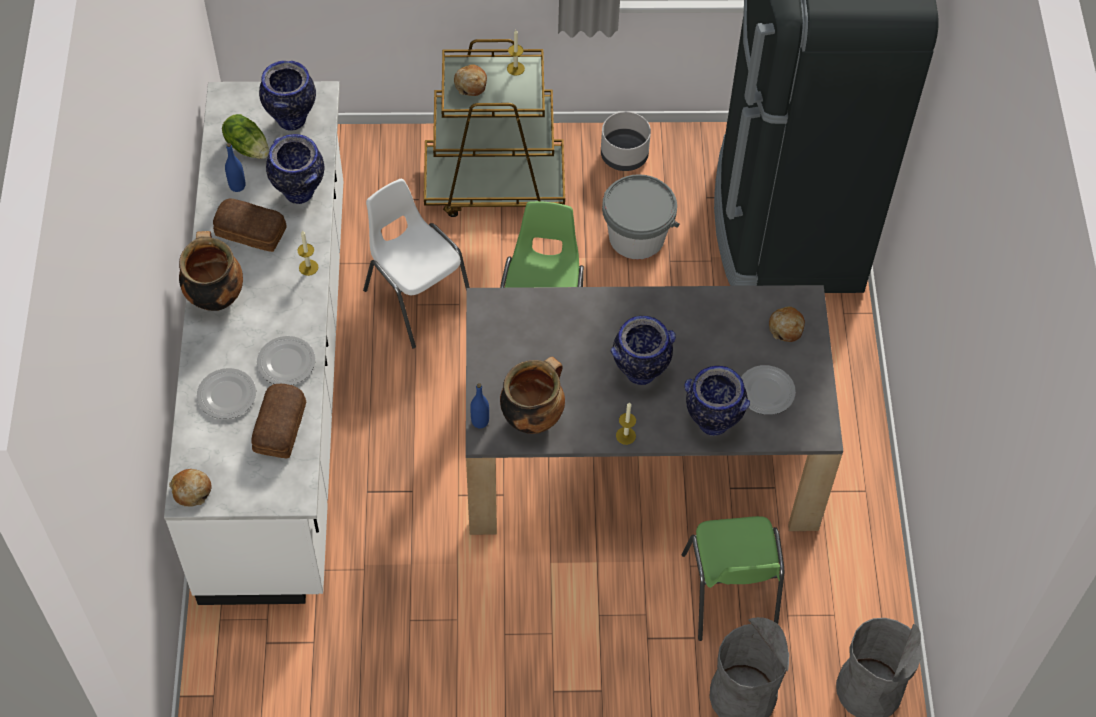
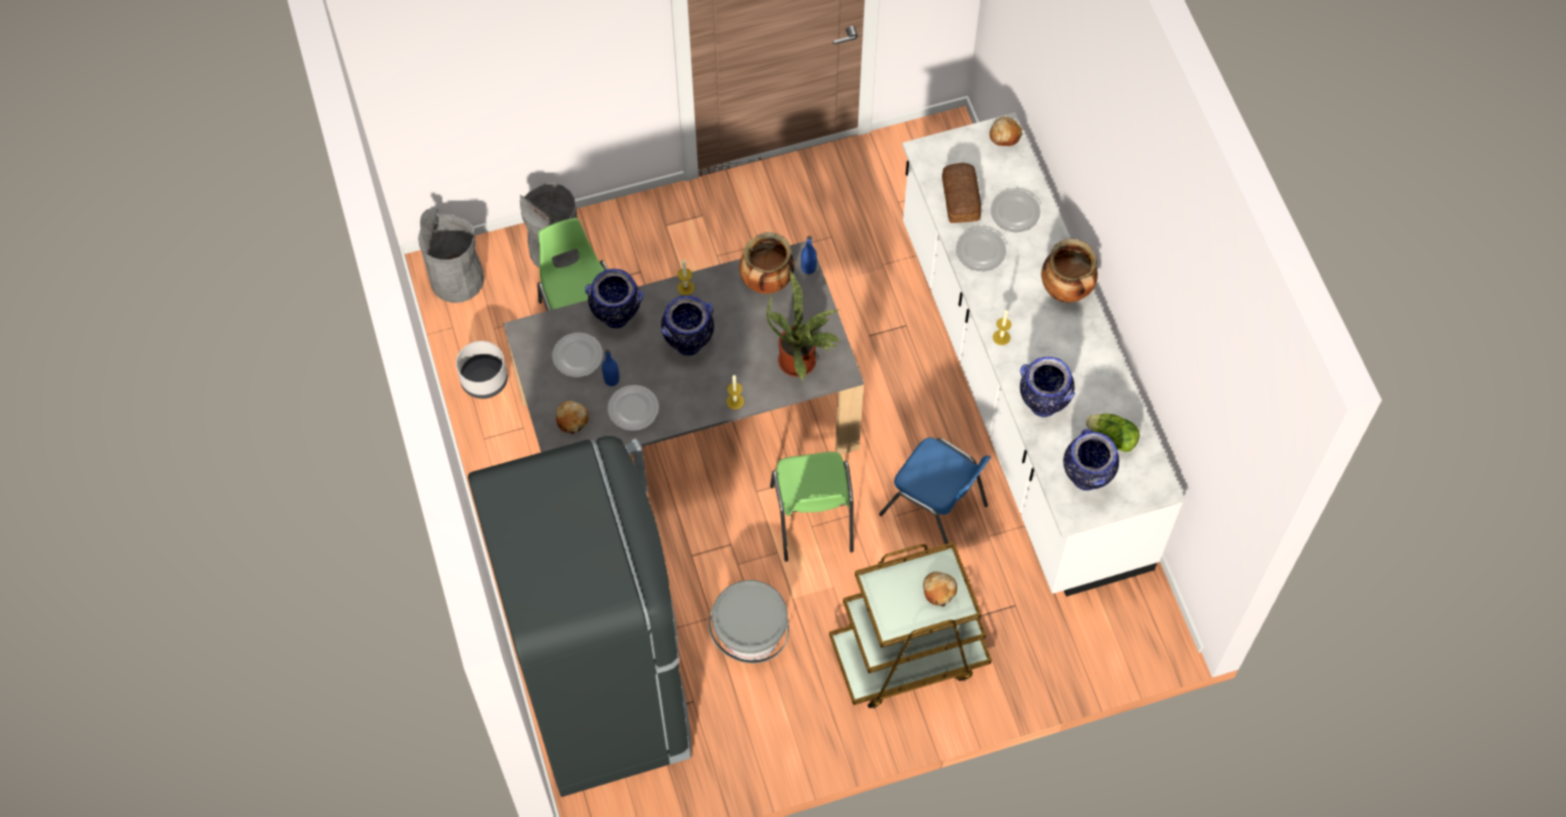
camera: 165 degrees right, 5 degrees up
bread [213,198,287,252] -> none
blue bottle [225,143,245,192] -> blue bottle moved to [602,349,619,386]
white chair [363,179,470,349] -> blue chair [879,437,991,547]
candle [507,30,525,76] -> candle moved to [727,375,744,410]
grey planter [601,112,651,171] -> grey planter moved to [456,341,508,399]
none -> plate [608,385,659,431]
none -> potted plant [767,271,841,382]

